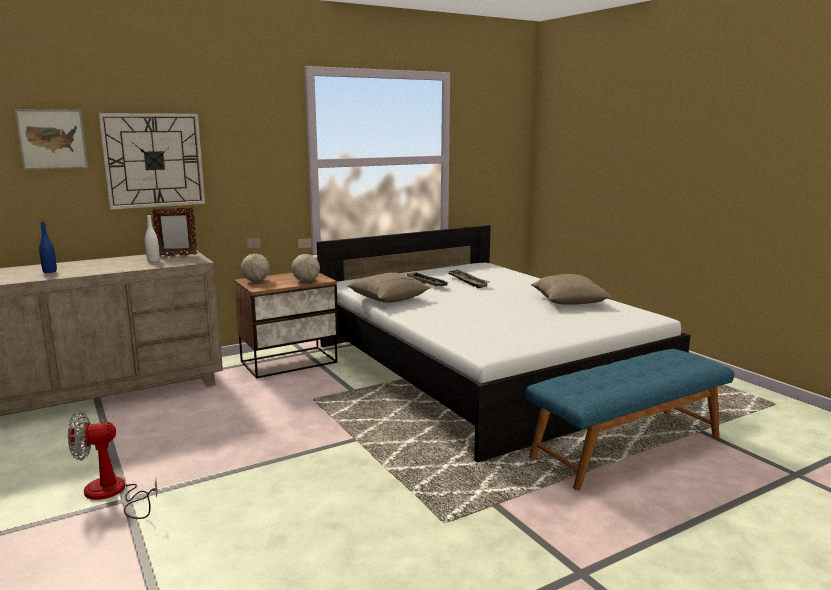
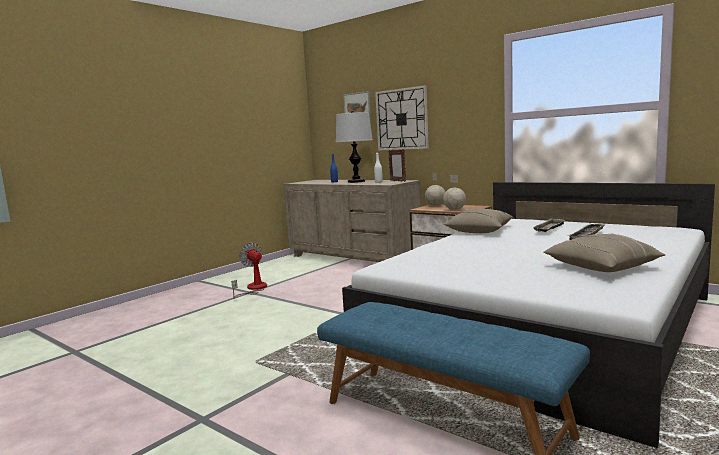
camera: 70 degrees right, 5 degrees down
none -> table lamp [336,111,373,183]

